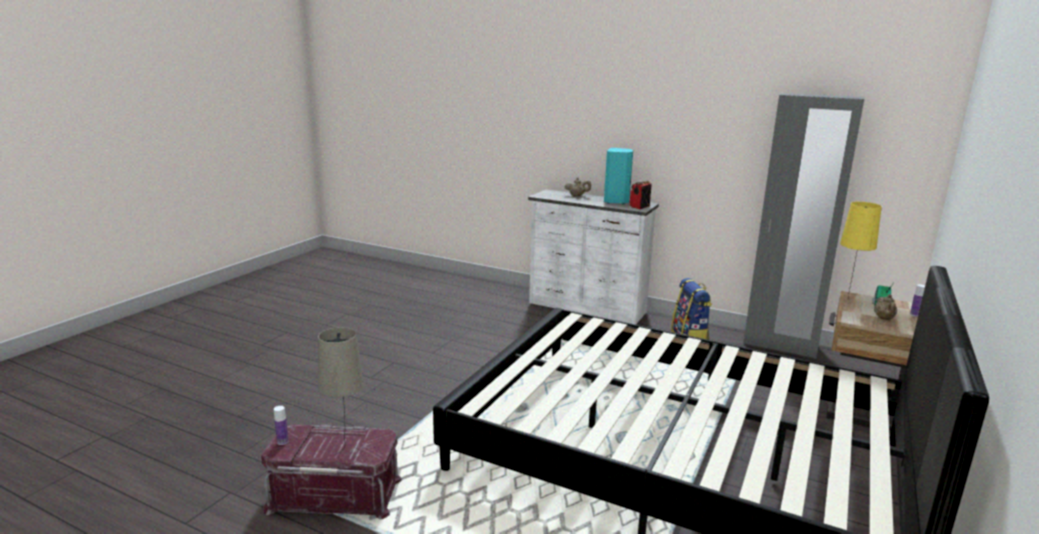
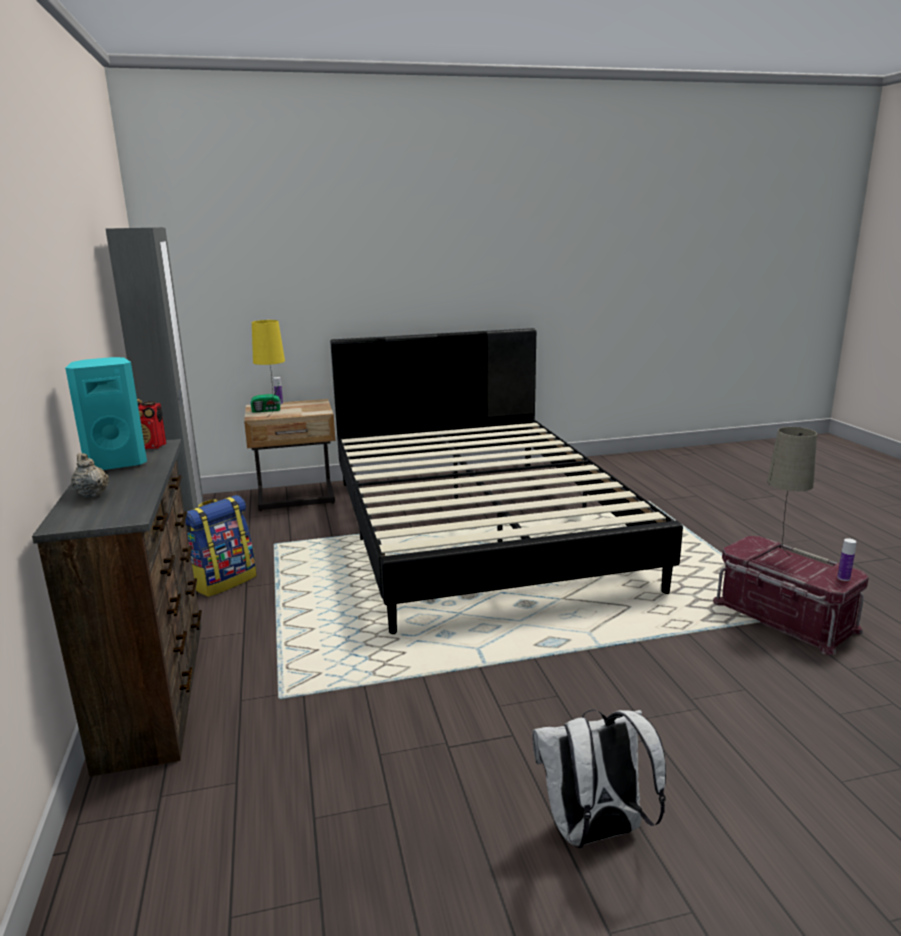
camera: 130 degrees left, 0 degrees up
white dresser [528,189,659,325] -> brown dresser [32,439,202,777]
beige teapot [874,294,897,320] -> none
none -> white backpack [532,710,666,848]

